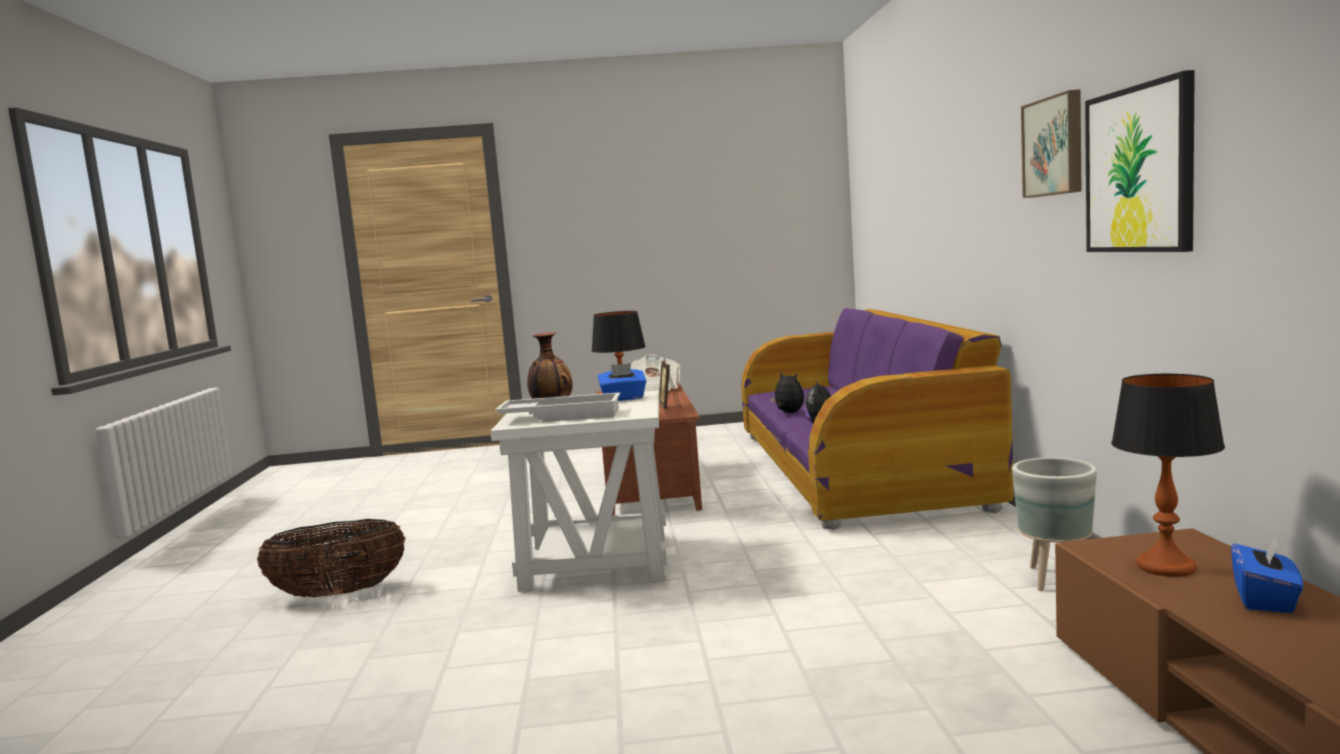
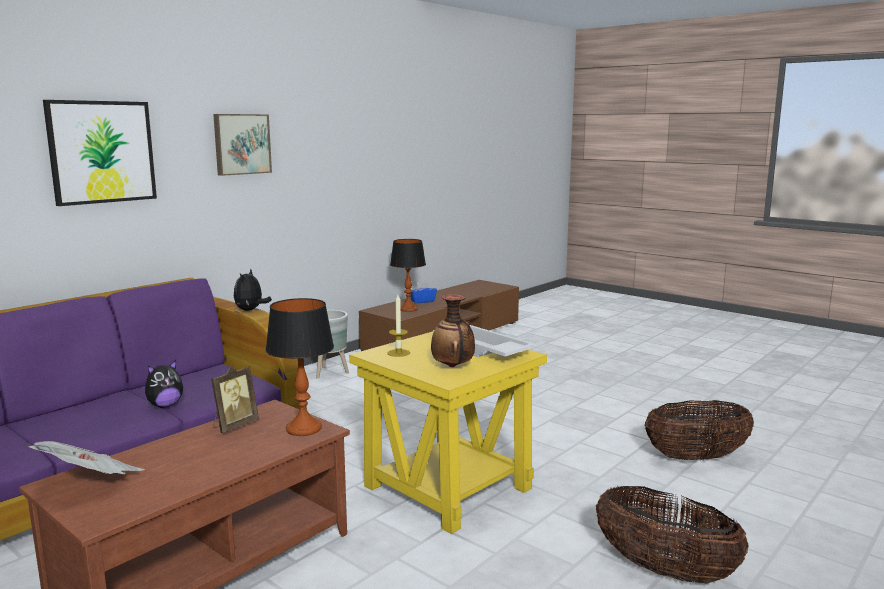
camera: 135 degrees left, 5 degrees up
white side table [490,390,667,592] -> yellow side table [349,331,547,534]
blue tissue box [597,363,646,401] -> candle [387,295,410,357]
plush toy [770,373,804,413] -> plush toy moved to [234,269,272,311]
picture [1085,70,1195,252] -> picture moved to [43,100,157,206]
none -> basket [645,400,754,460]

